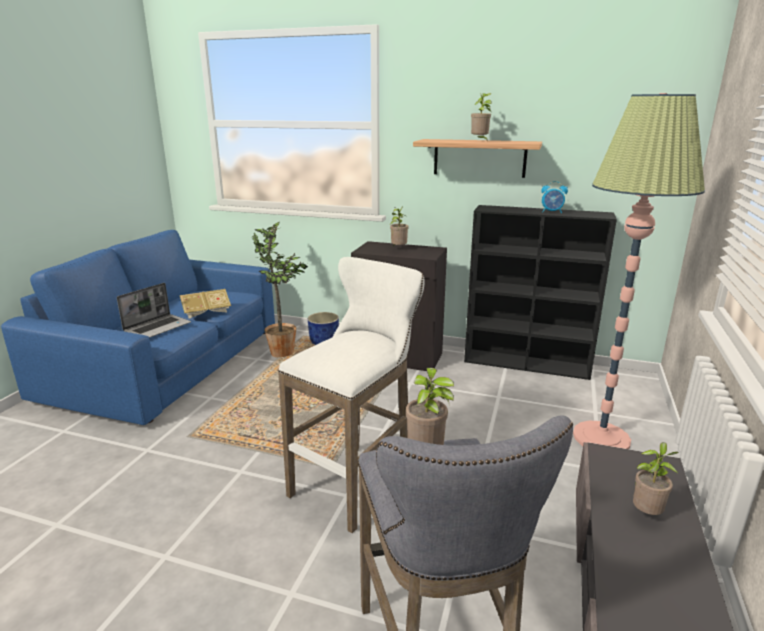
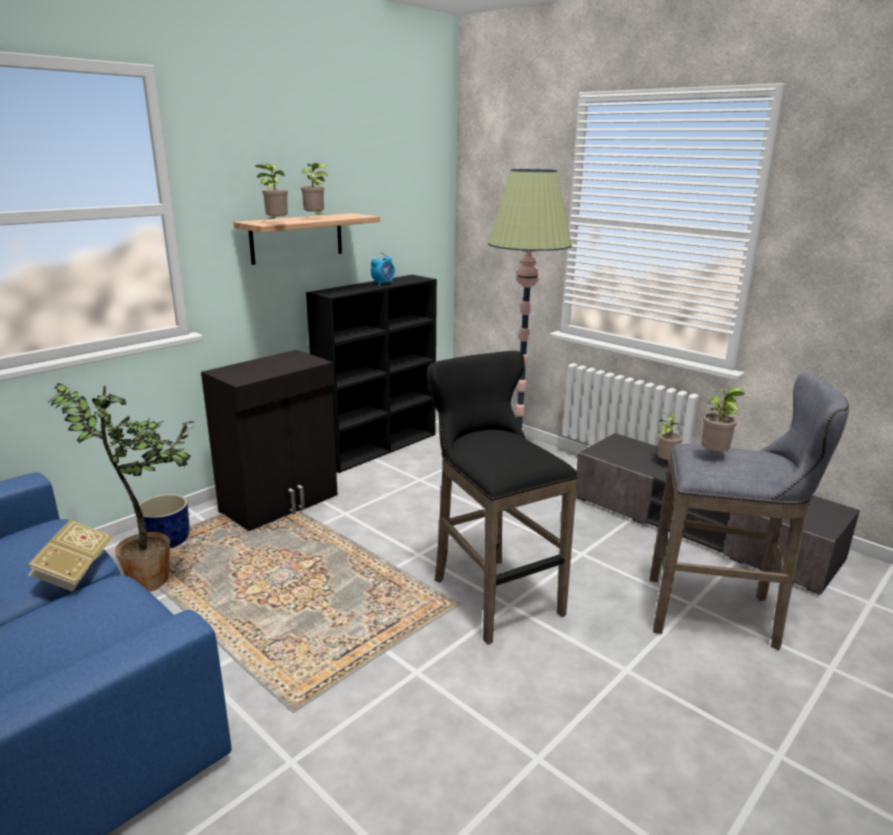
camera: 65 degrees left, 0 degrees up
laptop [117,283,191,338] -> none
white stool [278,257,424,533] -> black stool [427,351,578,645]
potted plant [390,206,409,247] -> potted plant moved to [255,164,288,221]

